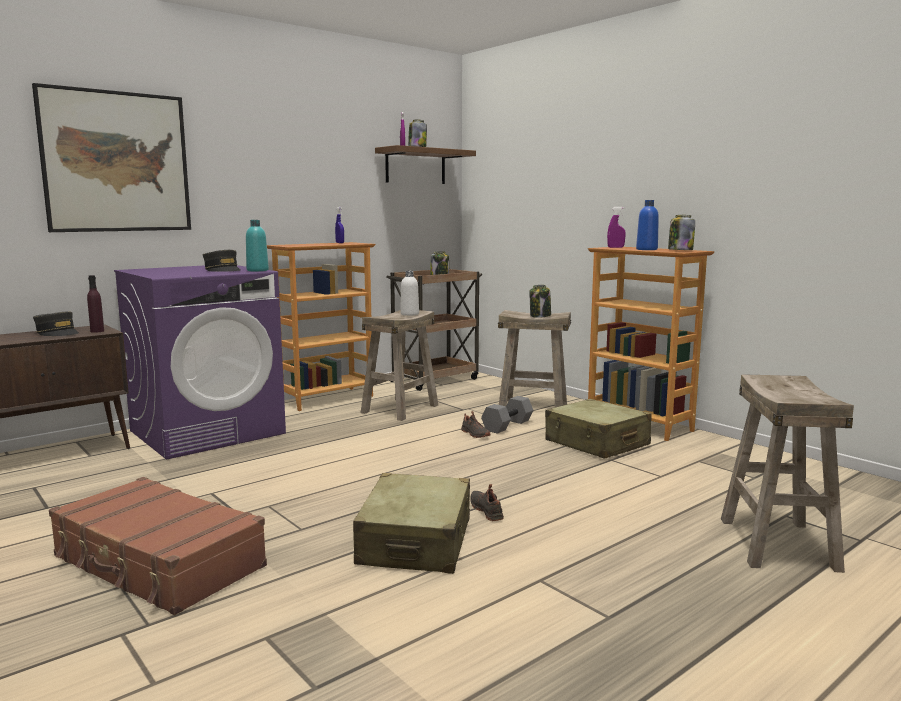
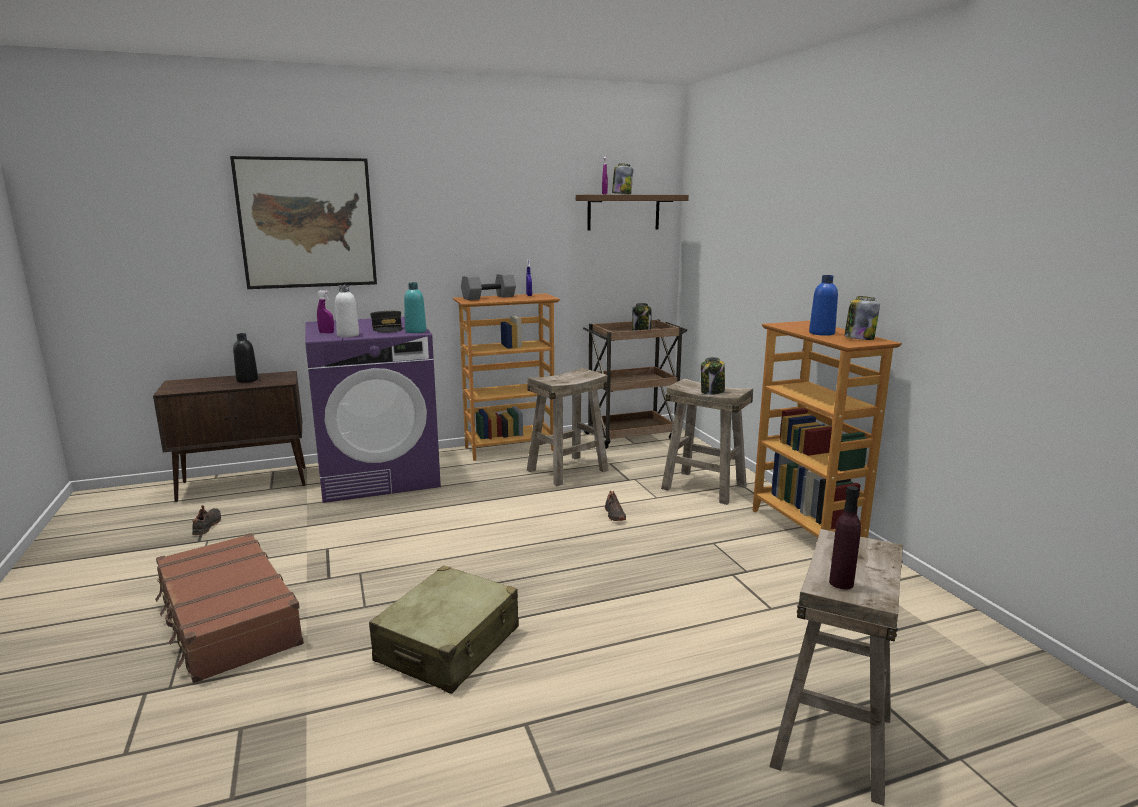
camera: 20 degrees right, 5 degrees up
grey cap [33,311,79,336] -> black bottle [233,333,258,383]
purple bottle [87,275,104,333] -> purple bottle moved to [829,486,861,590]
white bottle [400,271,419,316] -> white bottle moved to [335,285,359,337]
black shoe [470,484,504,521] -> black shoe moved to [192,505,221,535]
grey dumbbell [481,396,533,434] -> grey dumbbell moved to [461,273,516,300]
beige suitcase [545,399,652,459] -> none
purple spray bottle [607,207,626,248] -> purple spray bottle moved to [317,290,334,333]

